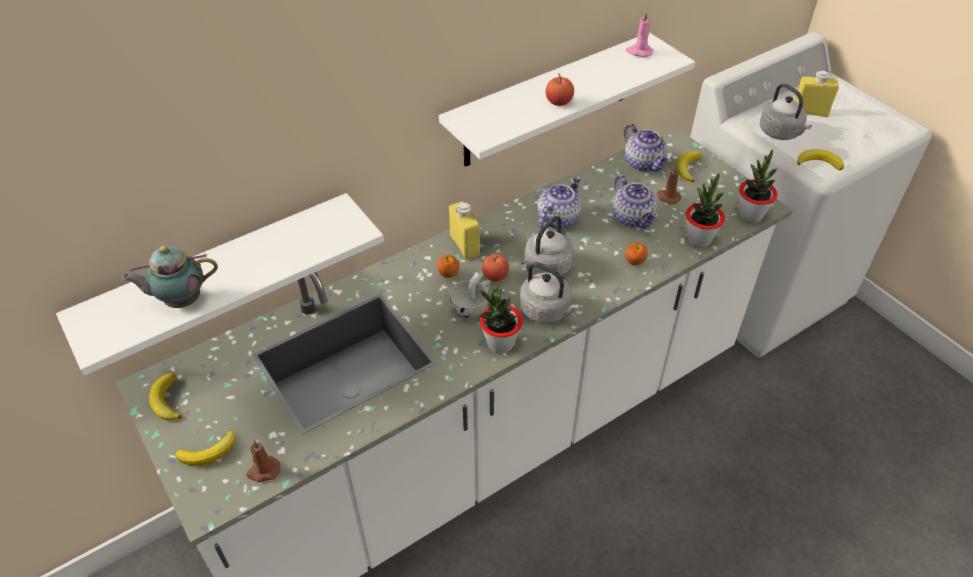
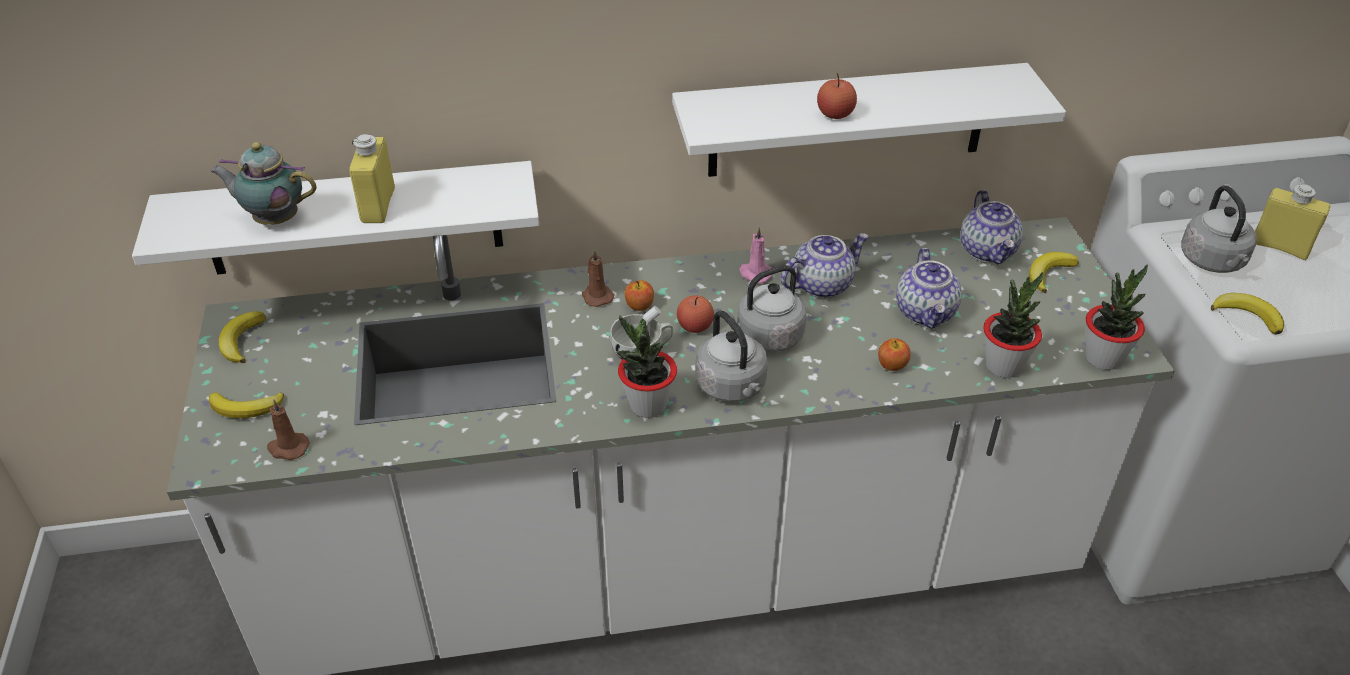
camera: 25 degrees right, 5 degrees down
yellow bottle [449,201,480,260] -> yellow bottle moved to [349,134,395,223]
pink candle [626,11,653,57] -> pink candle moved to [739,227,773,283]
brown candle [657,165,681,204] -> brown candle moved to [582,249,614,307]

